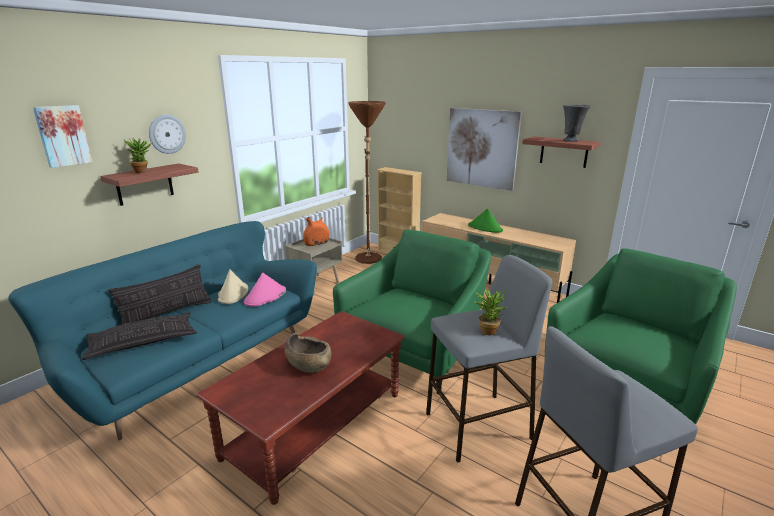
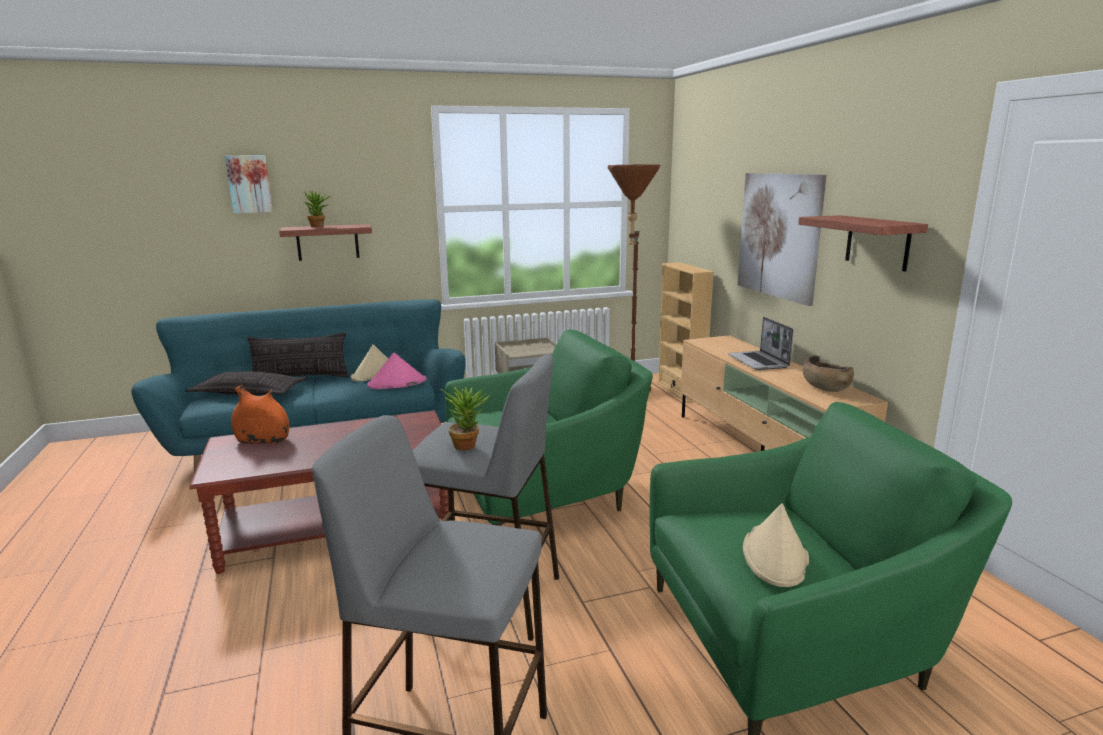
camera: 35 degrees right, 5 degrees down
wall clock [149,114,186,154] -> none
brown bowl [285,333,331,373] -> brown bowl moved to [803,355,854,392]
orange vase [303,217,329,246] -> orange vase moved to [231,385,289,444]
green hat [468,208,503,233] -> laptop [728,317,793,370]
grey vase [563,105,590,142] -> none
none -> beige hat [743,503,809,587]

